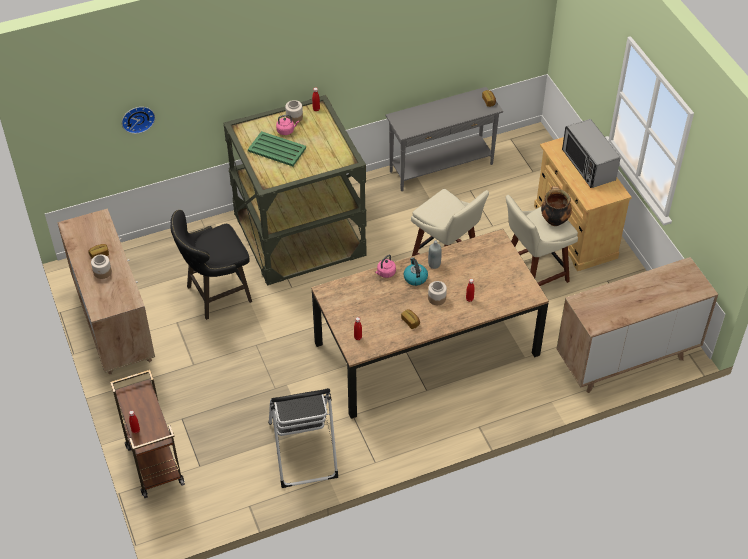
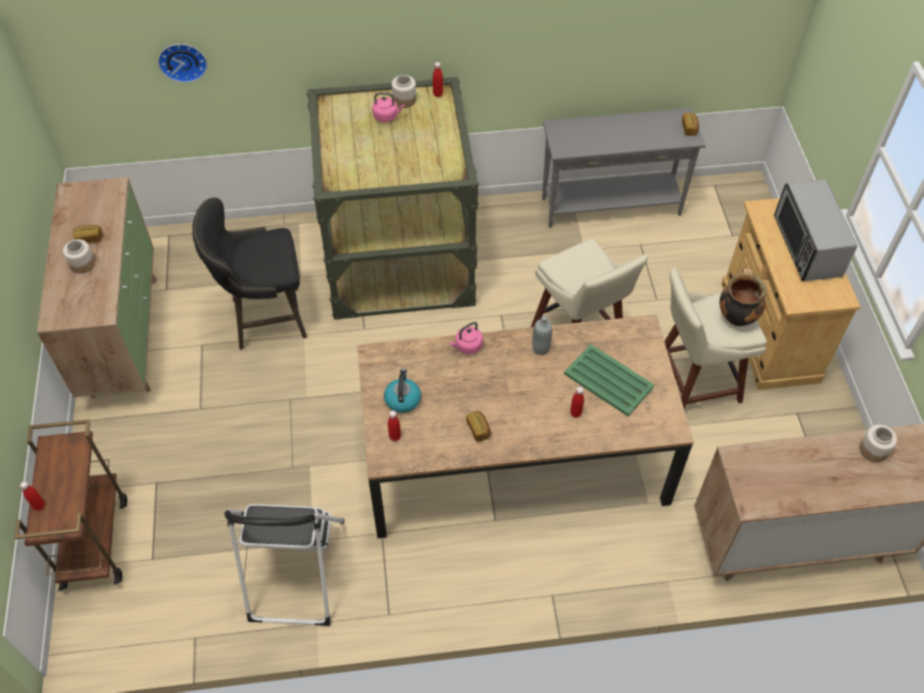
camera: 15 degrees right, 5 degrees up
green tray [248,131,306,166] -> green tray moved to [564,344,654,416]
kettle [403,257,428,286] -> kettle moved to [384,369,421,413]
jar [428,281,447,305] -> jar moved to [859,425,897,462]

